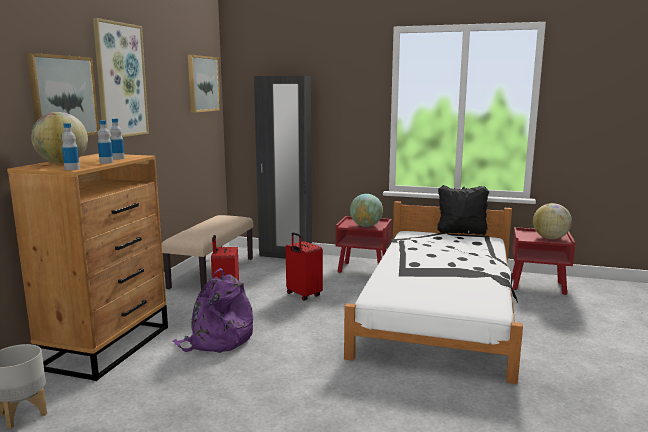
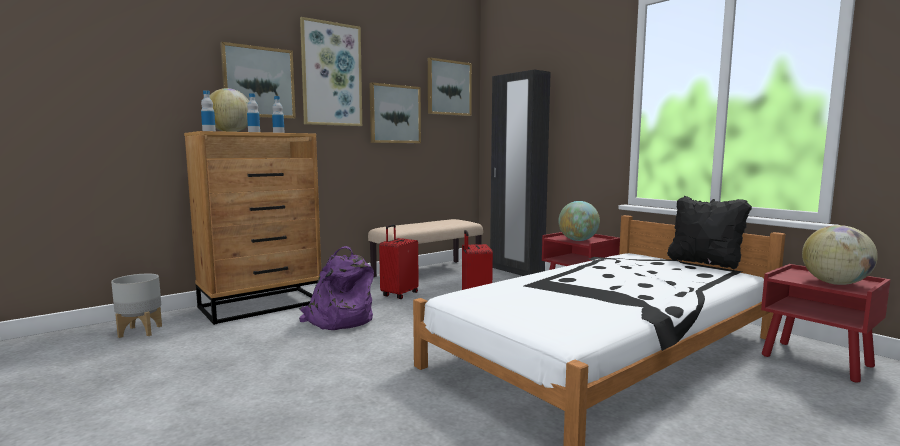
camera: 35 degrees right, 5 degrees down
none -> picture [370,83,421,143]

